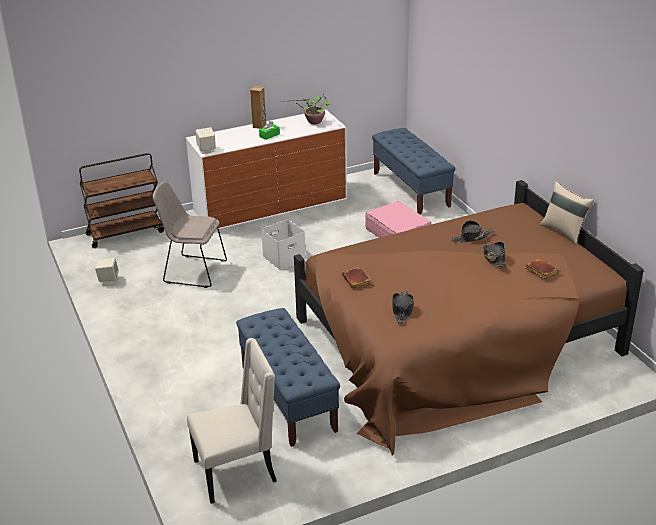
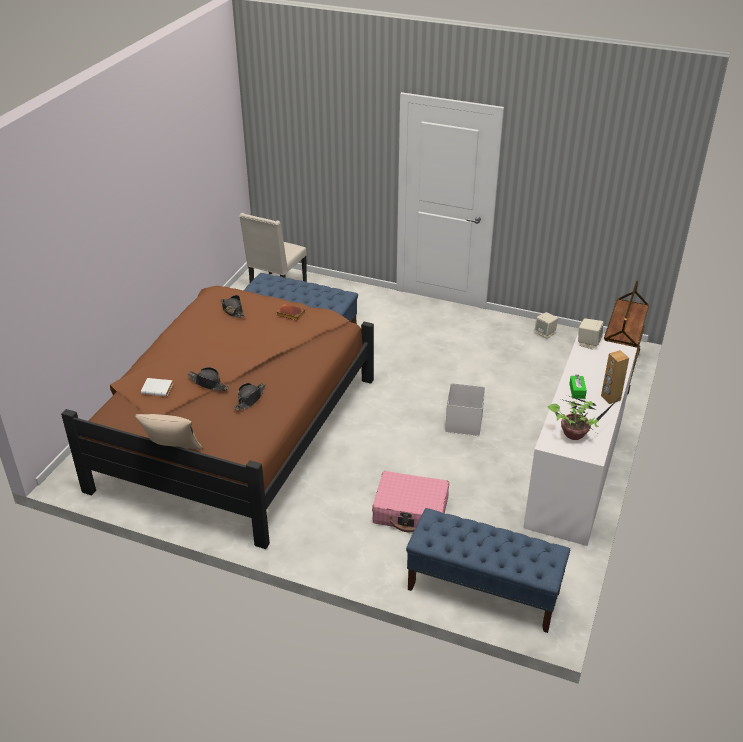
camera: 135 degrees right, 5 degrees up
beige chair [153,181,227,288] -> none
brown book [526,259,559,279] -> white book [141,378,173,396]

